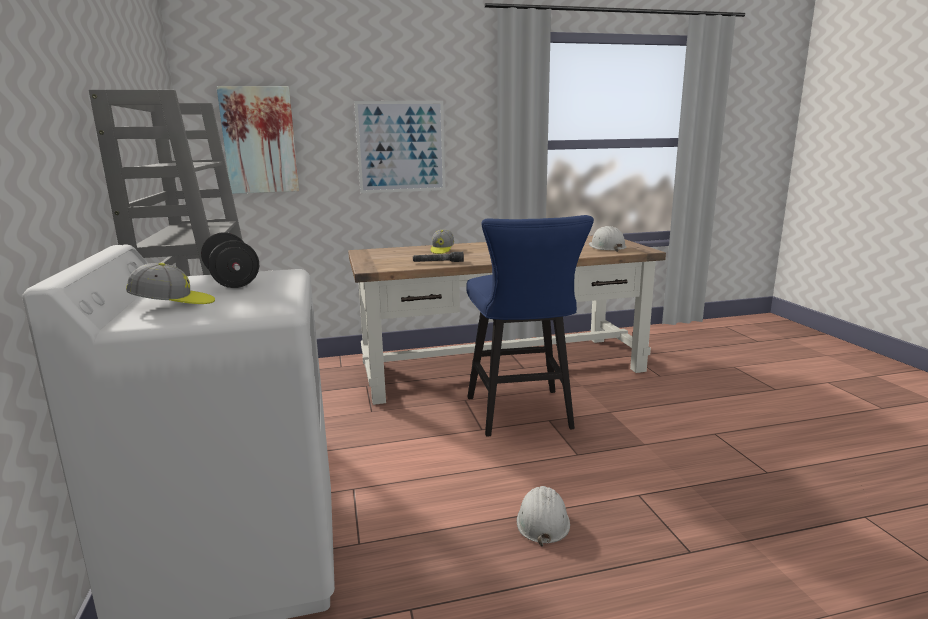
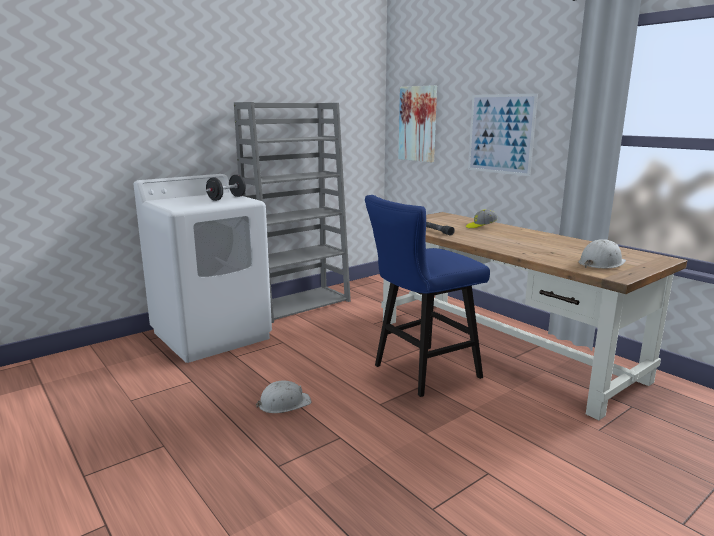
camera: 65 degrees right, 0 degrees up
cap [126,263,215,304] -> none

